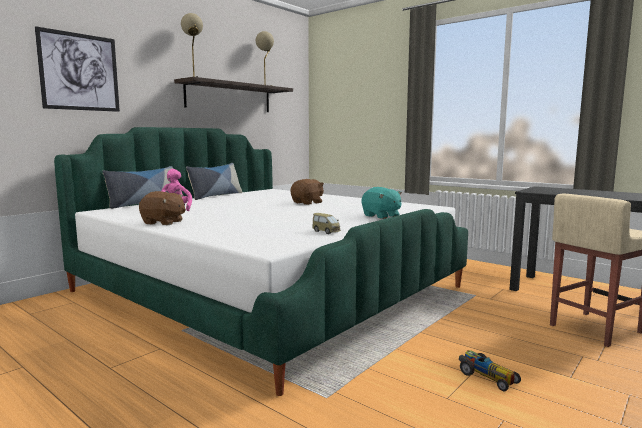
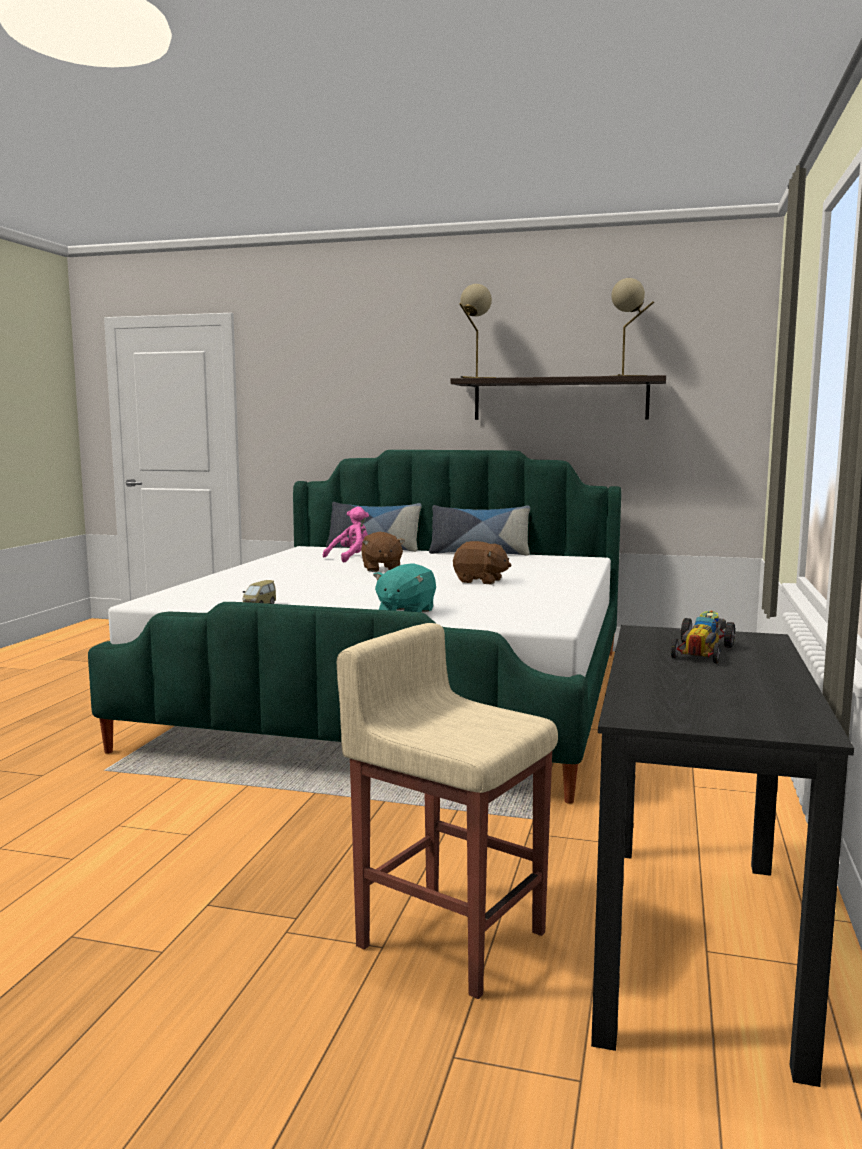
camera: 65 degrees right, 0 degrees up
picture [35,26,120,112] -> none
brown plush toy [139,191,186,225] -> brown plush toy moved to [361,532,405,572]
toy car [459,350,521,391] -> toy car moved to [671,610,736,663]

